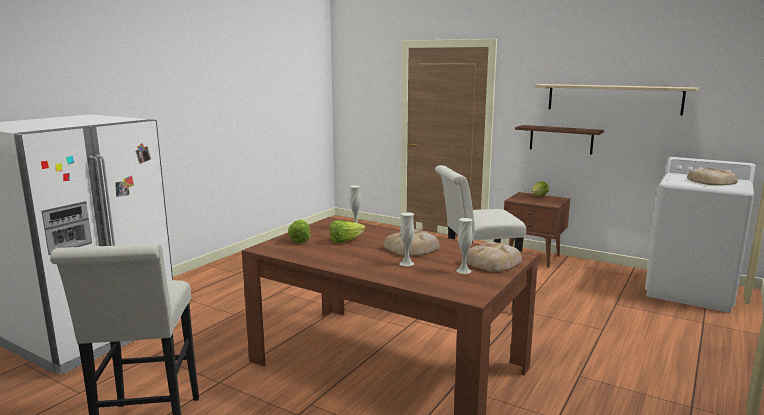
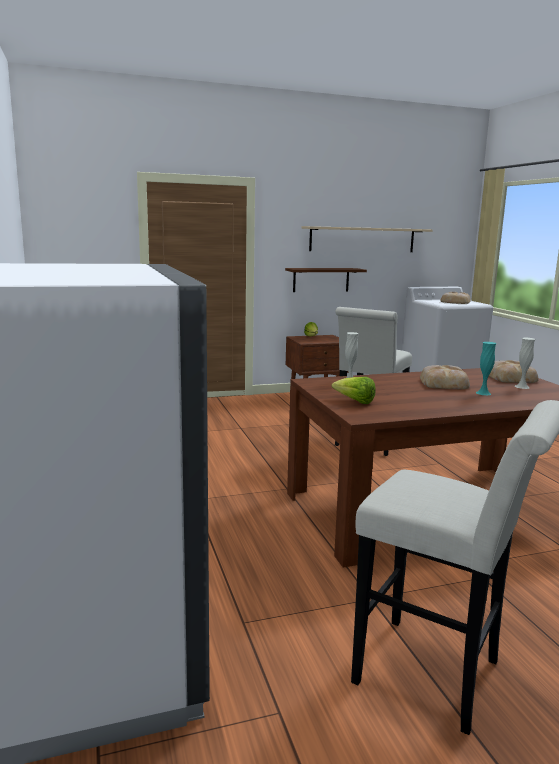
camera: 50 degrees left, 0 degrees up
lettuce [329,220,366,243] -> none
white vase [400,212,414,266] -> turquoise vase [476,342,496,395]

